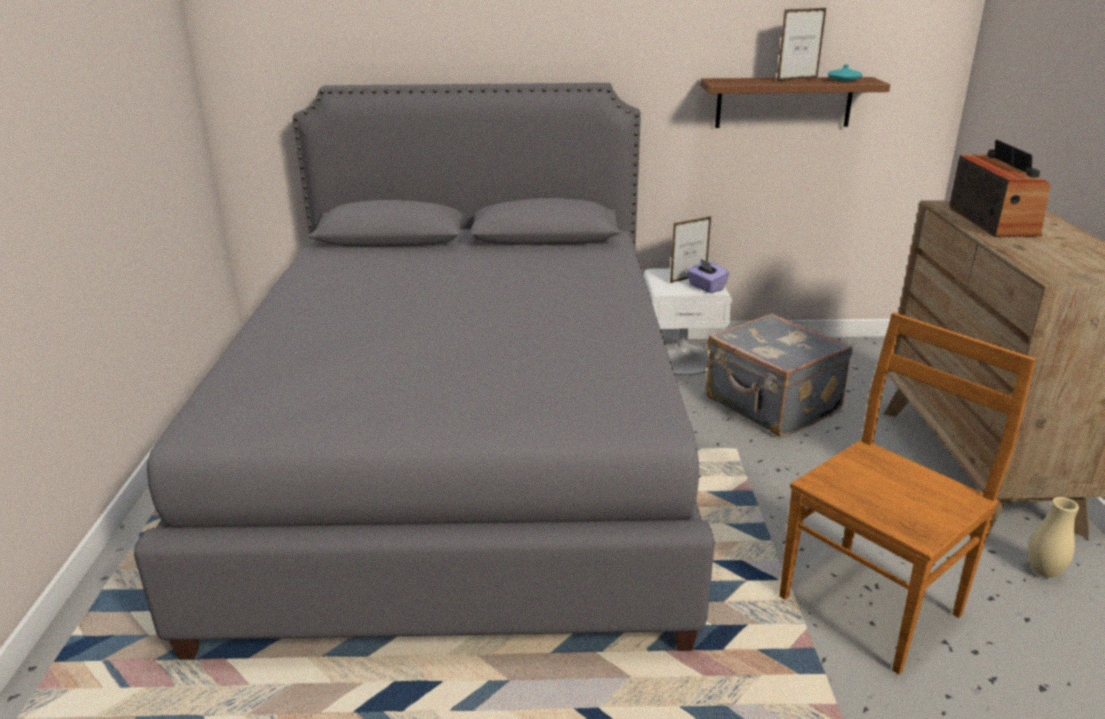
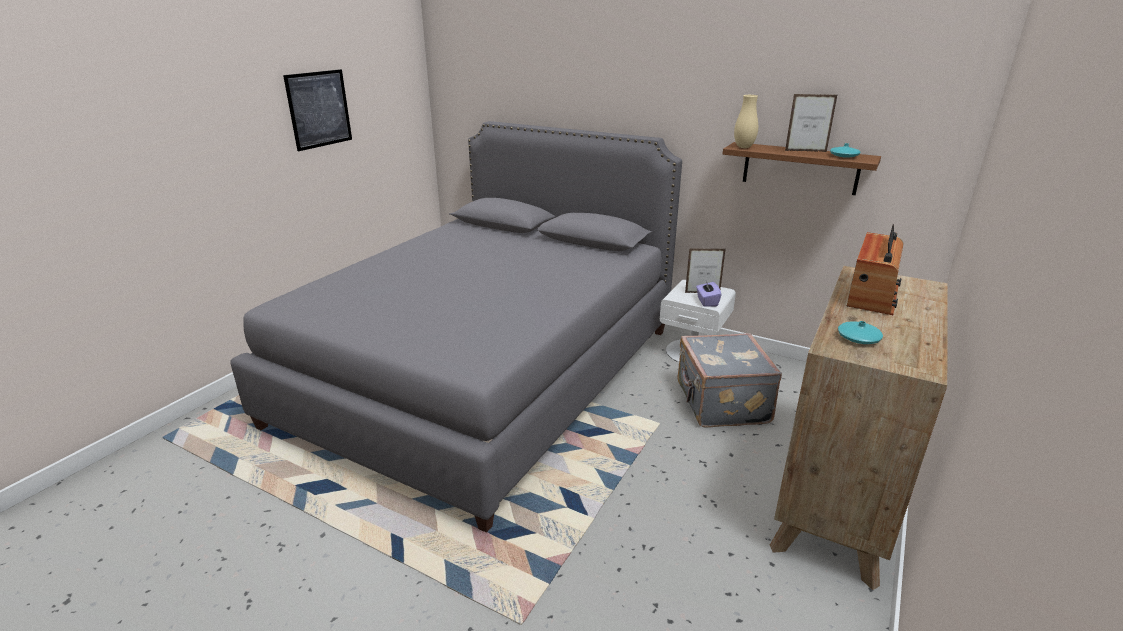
camera: 30 degrees right, 0 degrees up
brown chair [779,313,1036,675] -> none
beige vase [1028,497,1079,578] -> beige vase moved to [734,95,758,148]
none -> picture [283,69,352,151]
none -> turquoise vase [838,321,883,344]

